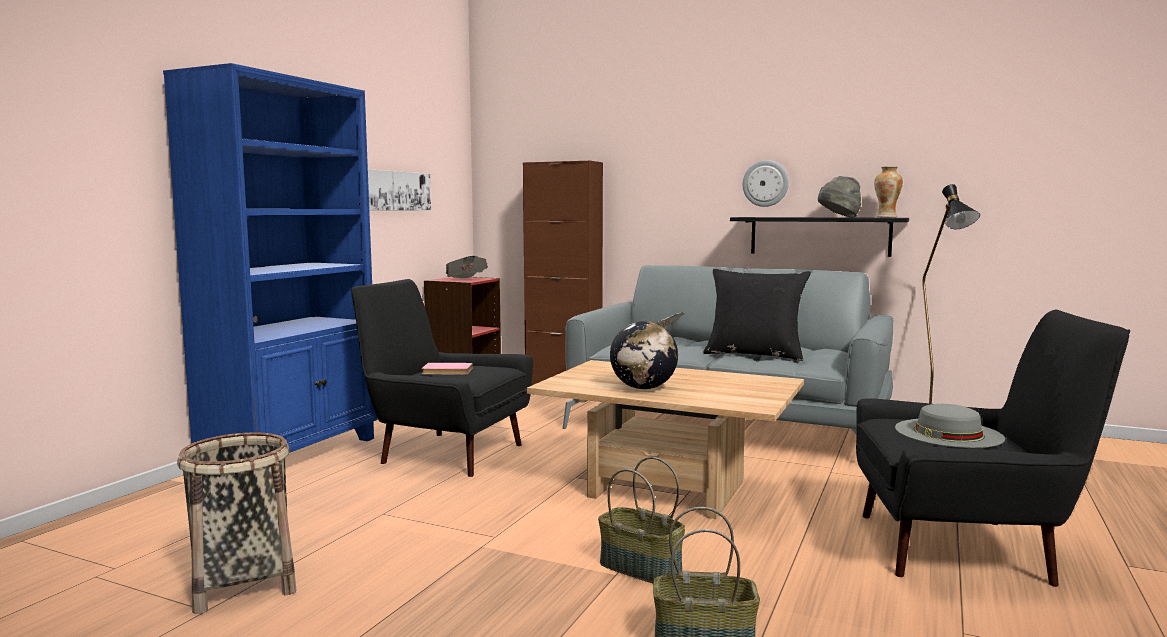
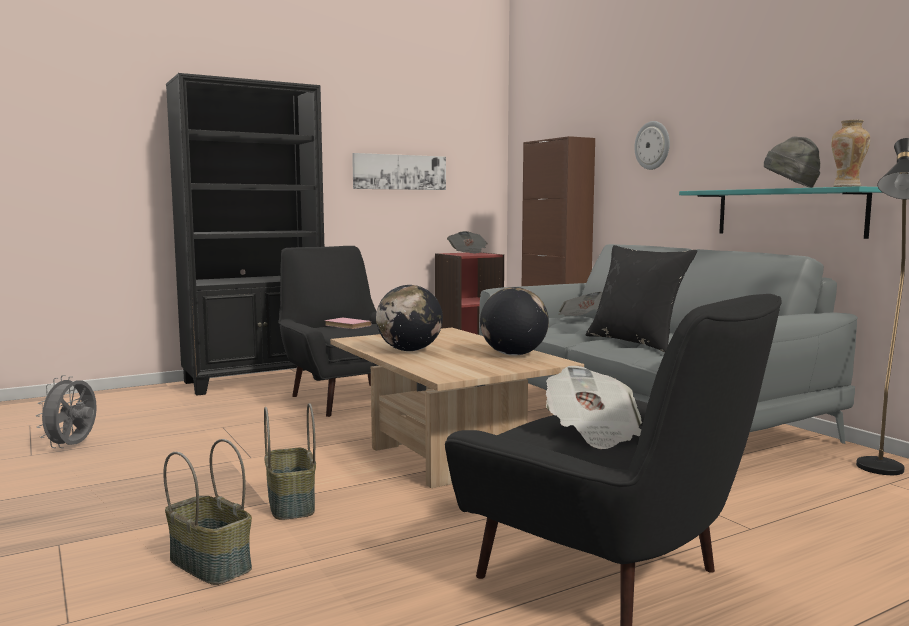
camera: 35 degrees right, 0 degrees up
blue bookcase [163,63,378,453] -> black bookcase [166,73,324,396]
basket [177,432,296,614] -> grey fan [36,375,97,448]
black shelf [730,217,909,257] -> turquoise shelf [679,186,883,239]
wall clock [743,160,789,207] -> wall clock moved to [634,121,670,170]
grey hat [895,404,1005,448] -> newspaper [546,366,642,449]
none -> globe [480,287,549,356]

